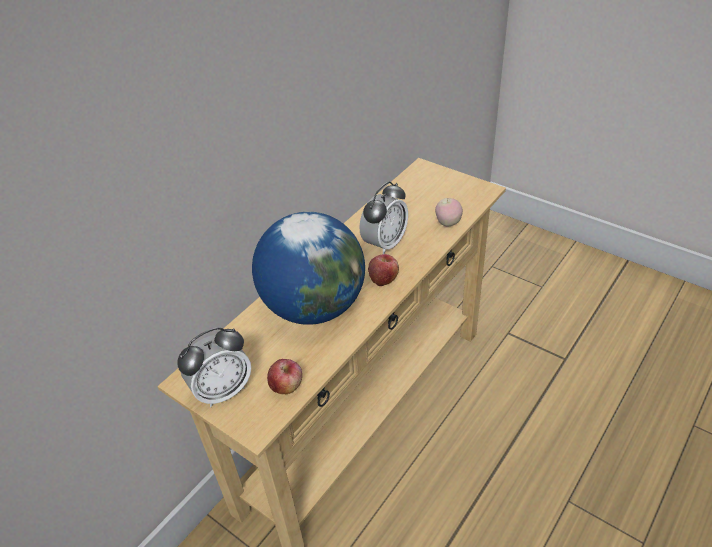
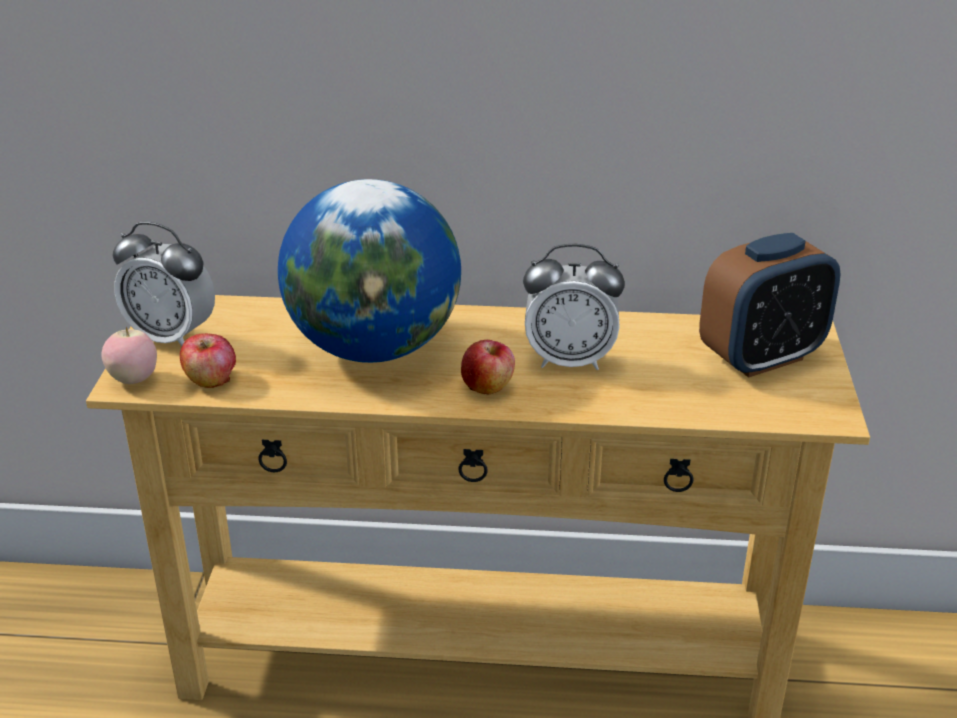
camera: 55 degrees right, 10 degrees down
apple [435,198,463,226] -> apple moved to [101,327,157,384]
none -> alarm clock [699,233,841,378]

